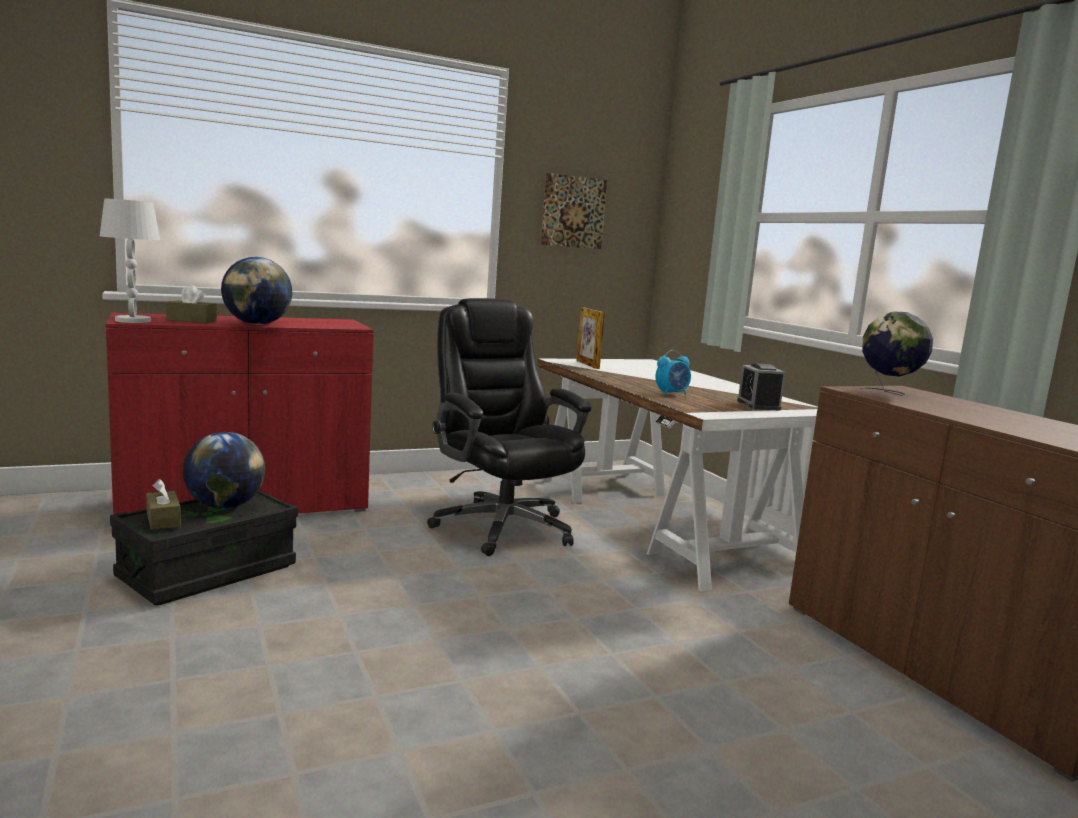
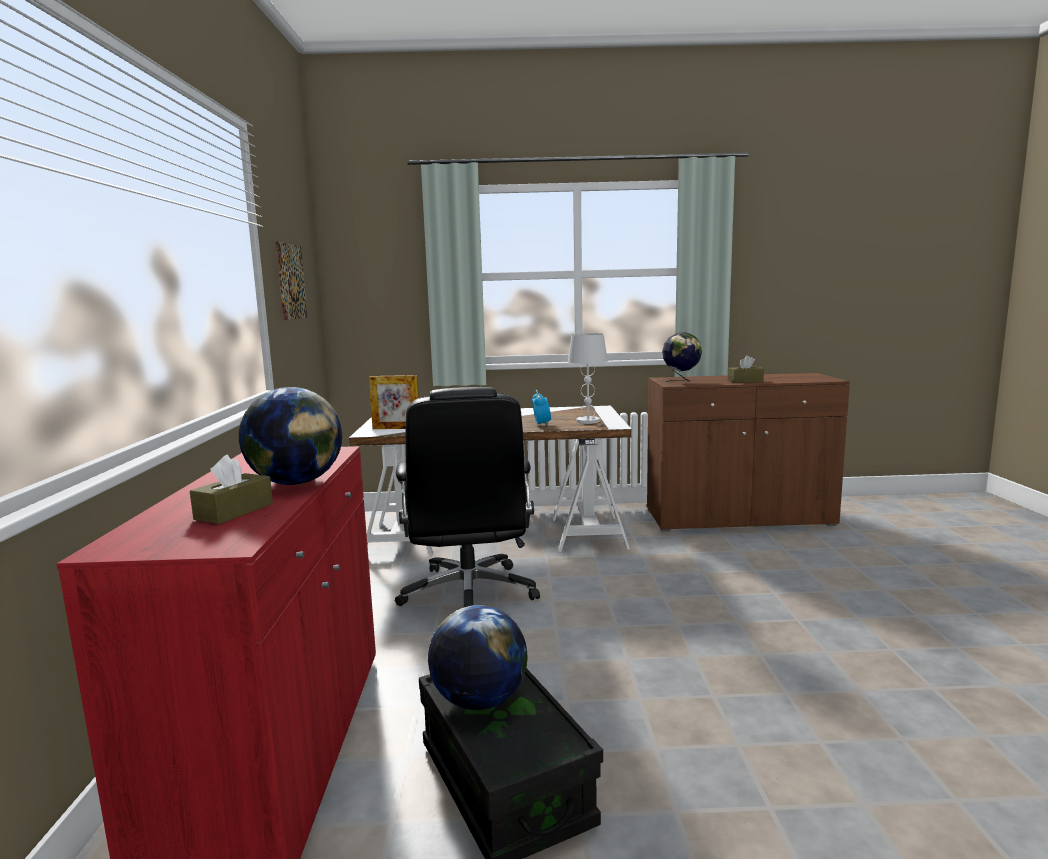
camera: 65 degrees left, 0 degrees up
white table lamp [100,198,160,323] -> white table lamp moved to [568,333,608,424]
brown tissue box [146,479,181,530] -> brown tissue box moved to [728,355,764,383]
black office chair [427,298,592,556] -> black office chair turned 90 degrees counterclockwise [395,387,540,607]
alarm clock [737,363,785,411] -> none

